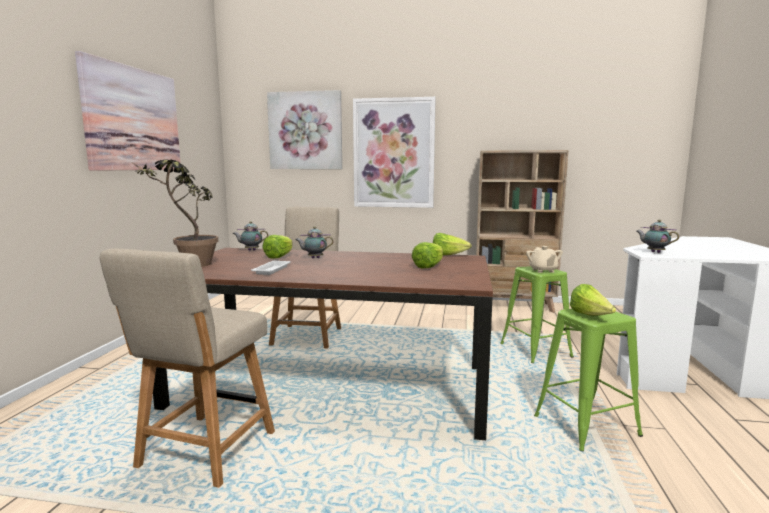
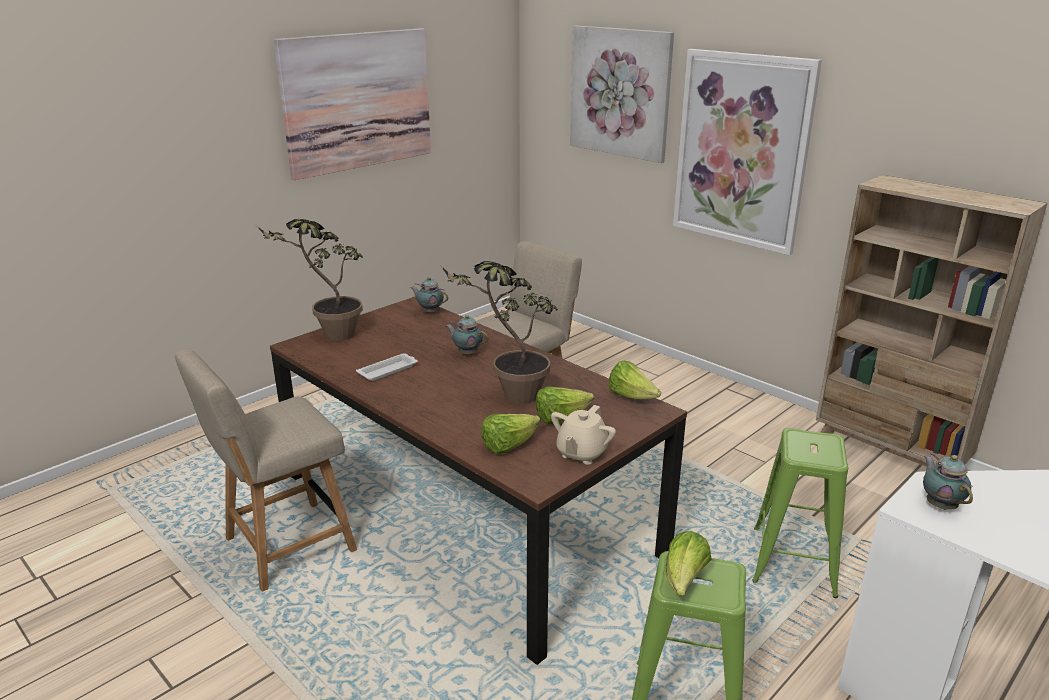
camera: 35 degrees right, 15 degrees up
lettuce [262,235,293,259] -> lettuce moved to [481,414,540,454]
beige teapot [526,246,563,273] -> beige teapot moved to [551,405,616,465]
none -> potted plant [439,261,558,404]

